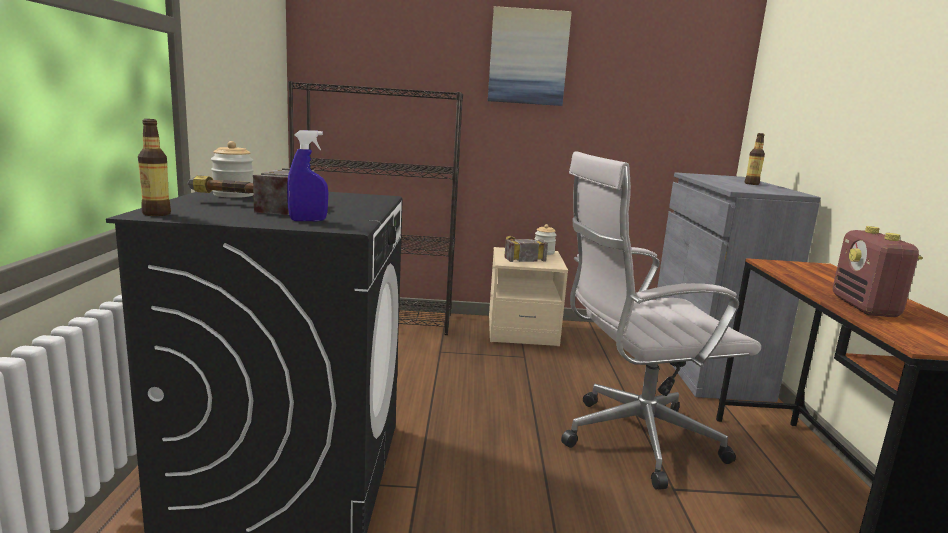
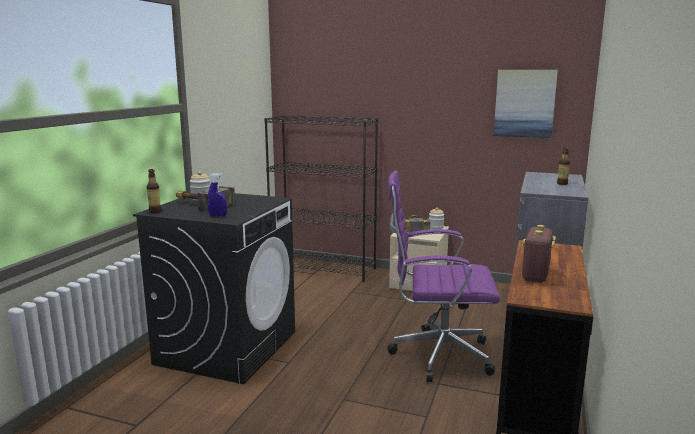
camera: 20 degrees right, 0 degrees up
picture [488,6,572,106] -> picture moved to [494,70,558,138]
white office chair [561,151,761,490] -> purple office chair [387,170,500,382]

